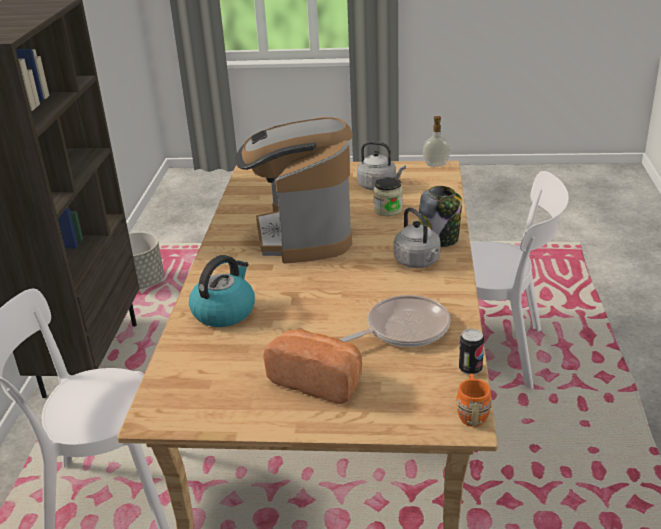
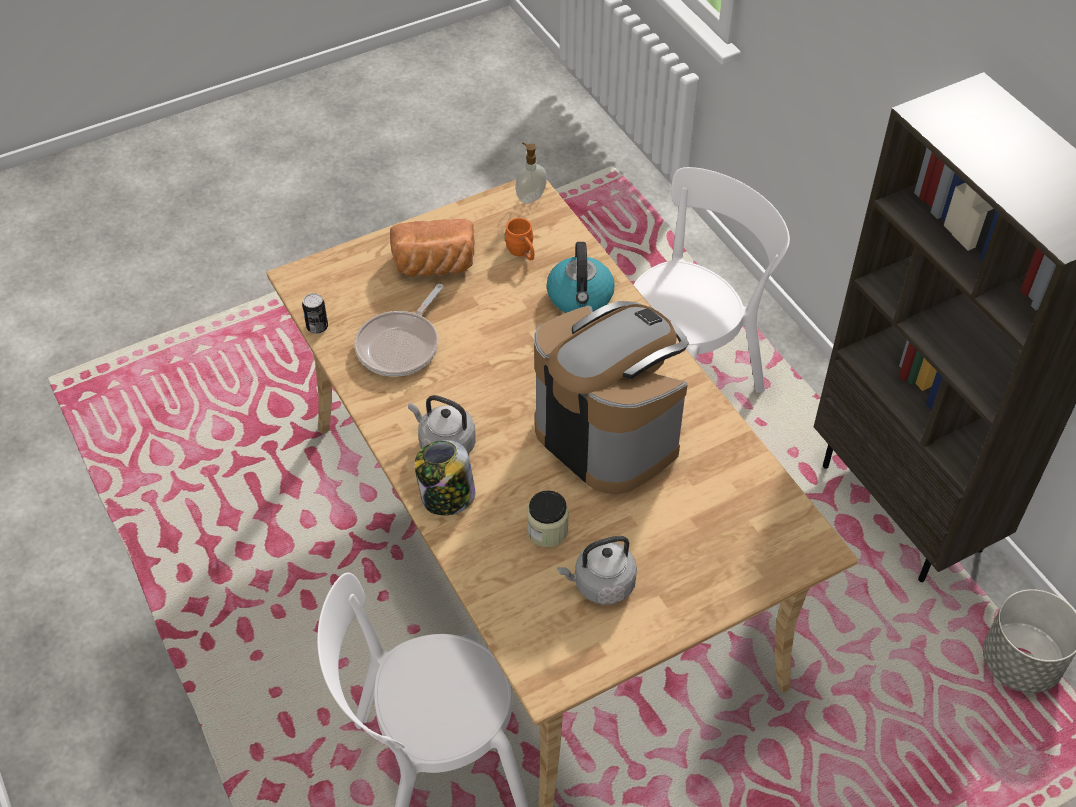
camera: 145 degrees right, 20 degrees up
soap dispenser [423,116,451,167] -> soap dispenser moved to [515,143,547,204]
orange mug [456,374,492,427] -> orange mug moved to [505,218,534,261]

